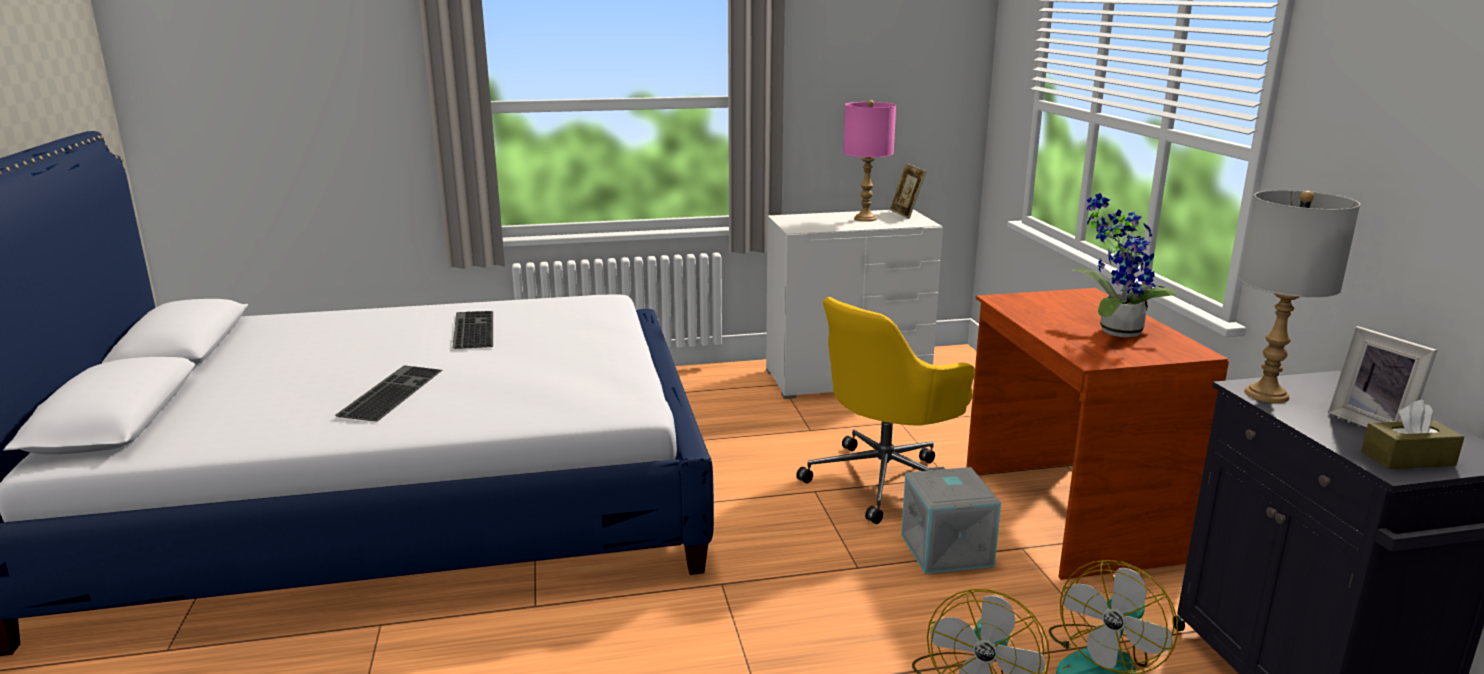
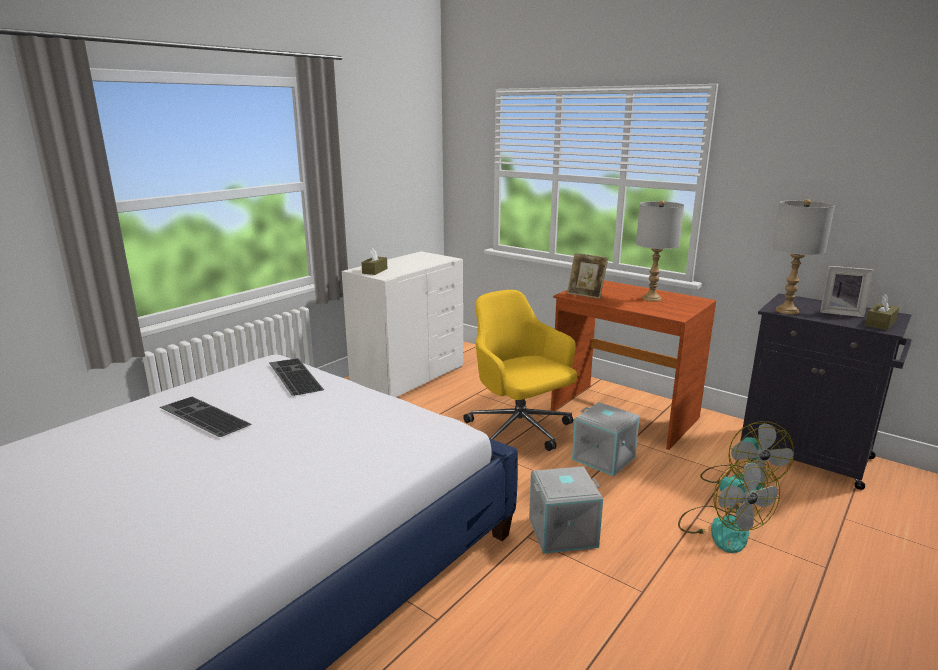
camera: 40 degrees left, 0 degrees up
keyboard [335,365,442,422] -> keyboard moved to [269,358,324,396]
yellow office chair [796,297,975,524] -> yellow office chair turned 135 degrees clockwise [463,290,577,451]
pink table lamp [843,100,896,222] -> none
picture frame [889,163,926,219] -> picture frame moved to [567,253,608,299]
potted plant [1073,193,1177,337] -> grey table lamp [636,200,684,302]
none -> brown tissue box [361,248,388,275]
none -> grey storage box [529,466,603,554]

